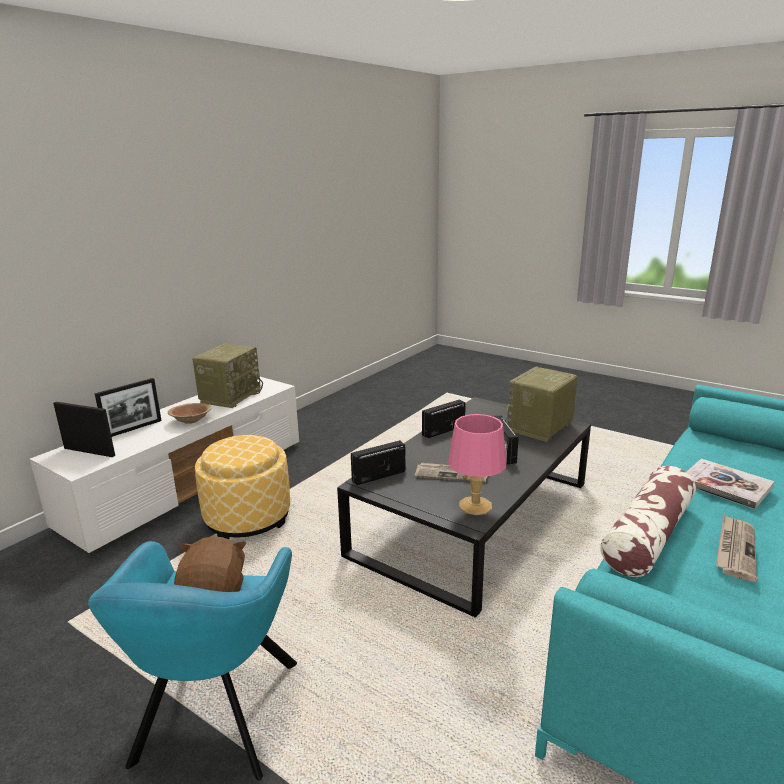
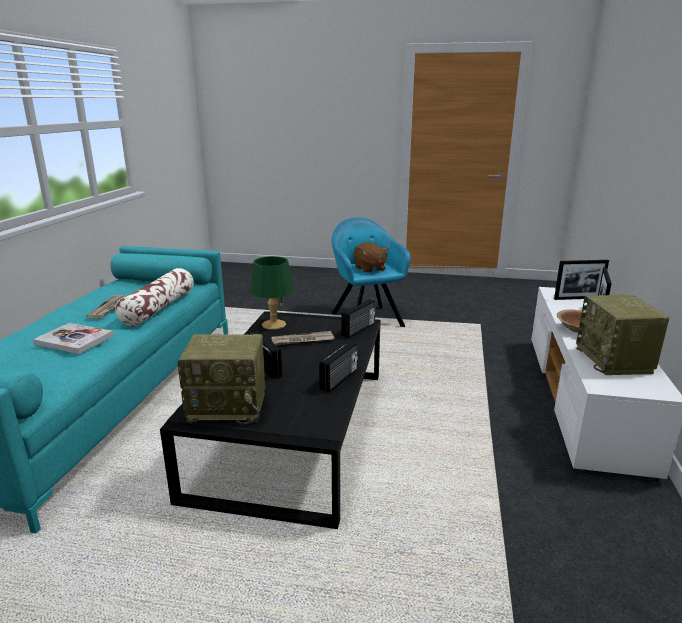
camera: 155 degrees right, 0 degrees up
ottoman [195,435,290,539] -> none
pink table lamp [448,414,506,515] -> green table lamp [251,256,293,330]
radio [504,366,578,442] -> radio turned 75 degrees clockwise [177,334,265,424]

